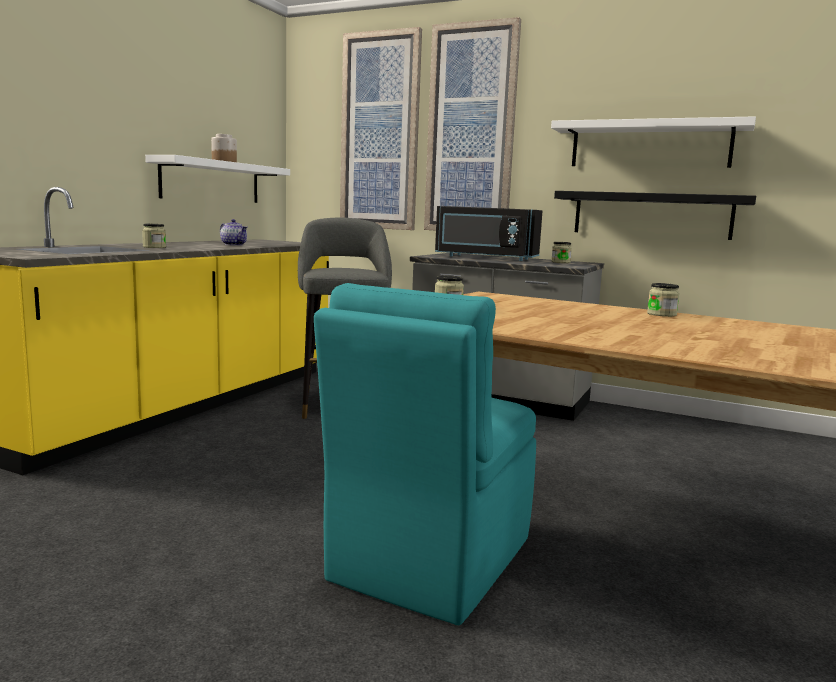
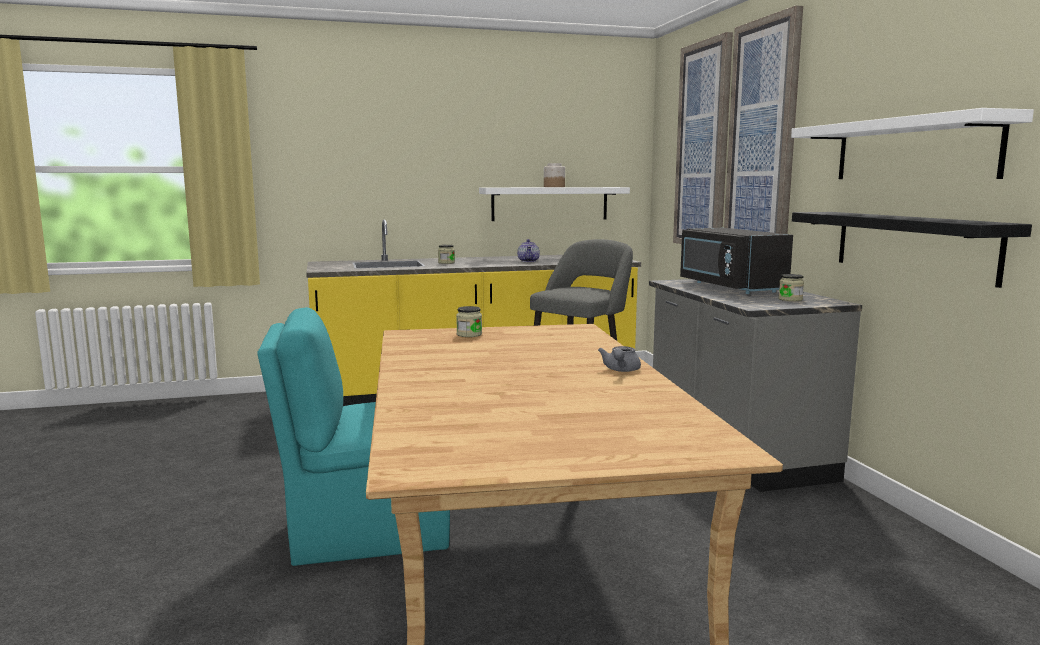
camera: 50 degrees right, 0 degrees up
jar [647,283,679,317] -> grey teapot [598,346,641,372]

